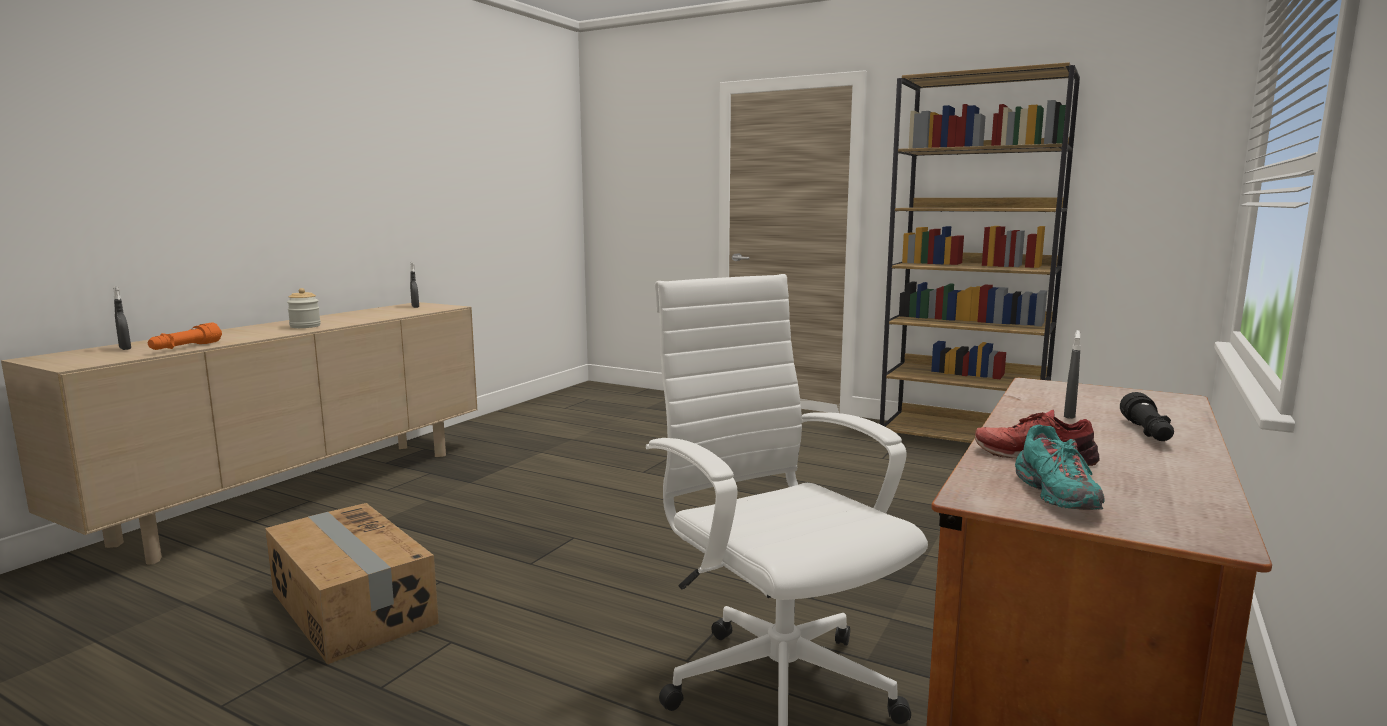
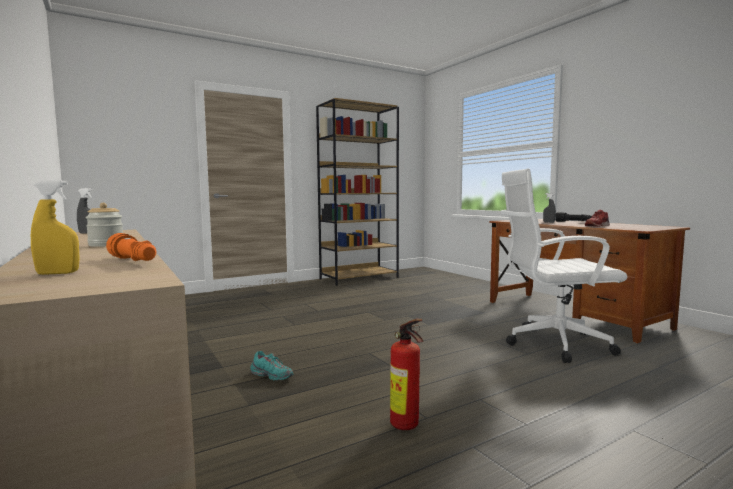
camera: 60 degrees left, 5 degrees down
grey spray bottle [113,286,131,350] -> yellow spray bottle [31,180,80,275]
cardboard box [265,503,439,664] -> fire extinguisher [390,319,423,430]
turquoise shoe [1015,425,1105,510] -> turquoise shoe moved to [250,351,293,381]

